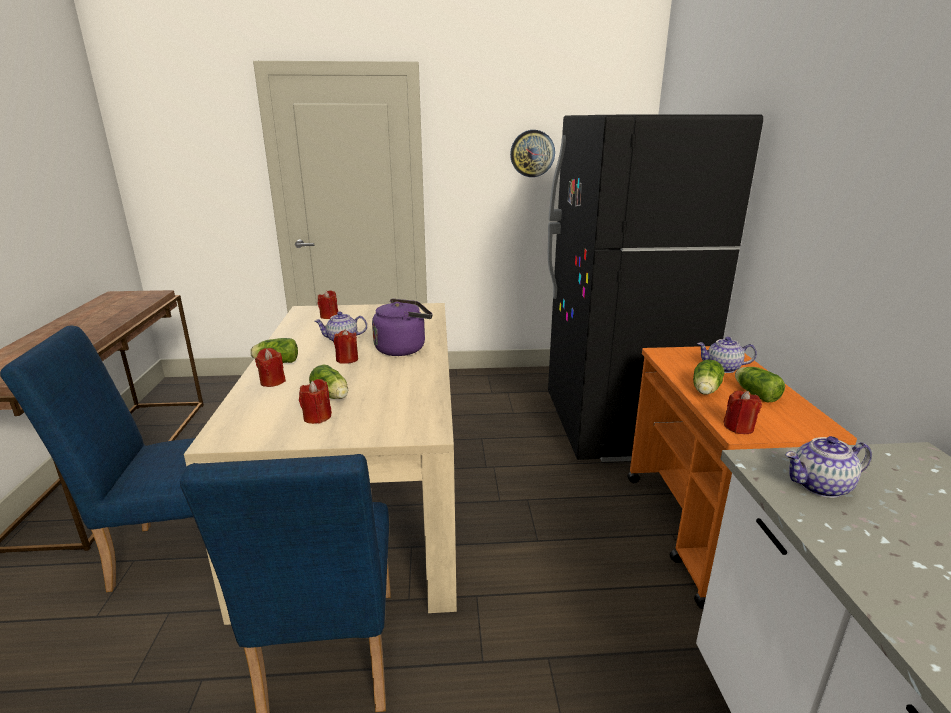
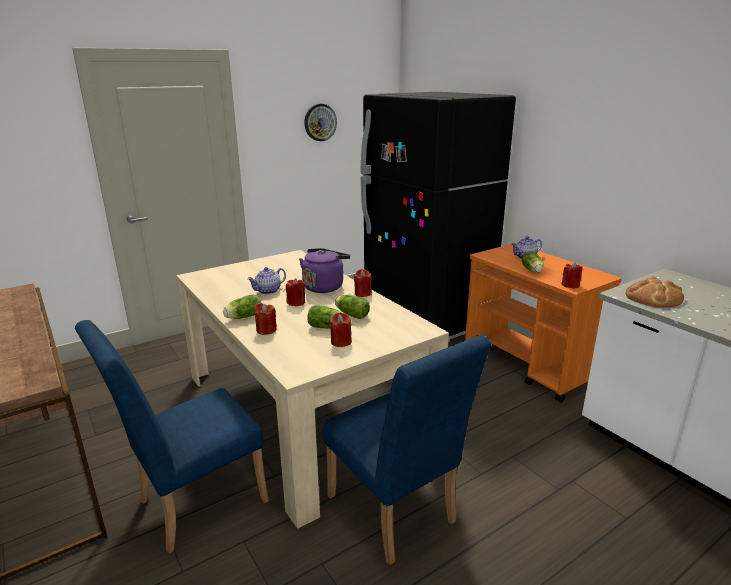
camera: 30 degrees left, 0 degrees up
red candle [318,290,338,319] -> red candle moved to [354,269,372,297]
lettuce [735,367,785,402] -> lettuce moved to [335,295,370,319]
teapot [785,436,872,498] -> bread [626,276,684,308]

